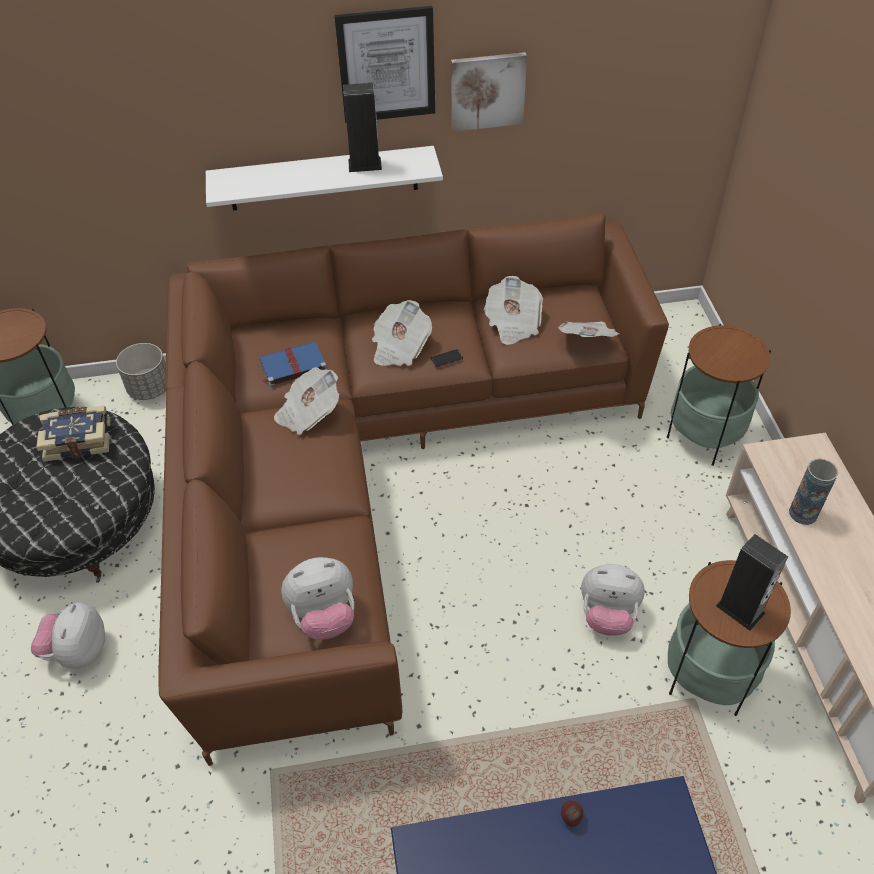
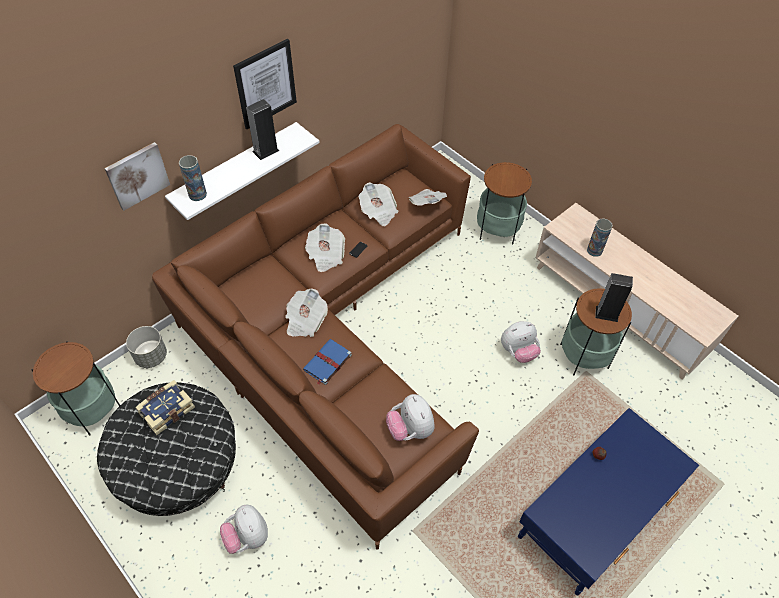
camera: 35 degrees left, 5 degrees up
blue book [260,341,327,386] -> blue book moved to [303,339,352,385]
plush toy [281,557,354,640] -> plush toy turned 120 degrees clockwise [386,394,435,441]
picture [451,52,527,132] -> picture moved to [104,142,170,211]
none -> vase [179,155,207,201]

